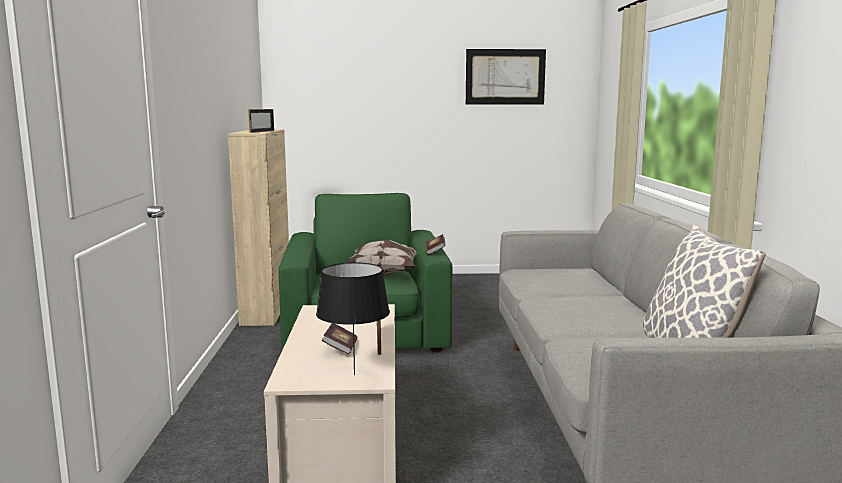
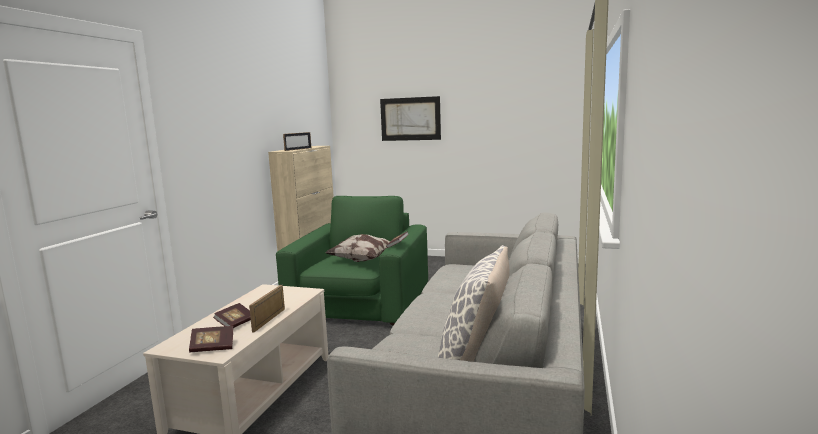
camera: 20 degrees right, 0 degrees up
black table lamp [316,263,390,375] -> book [189,326,233,352]
picture [466,49,546,104] -> picture moved to [380,96,441,141]

